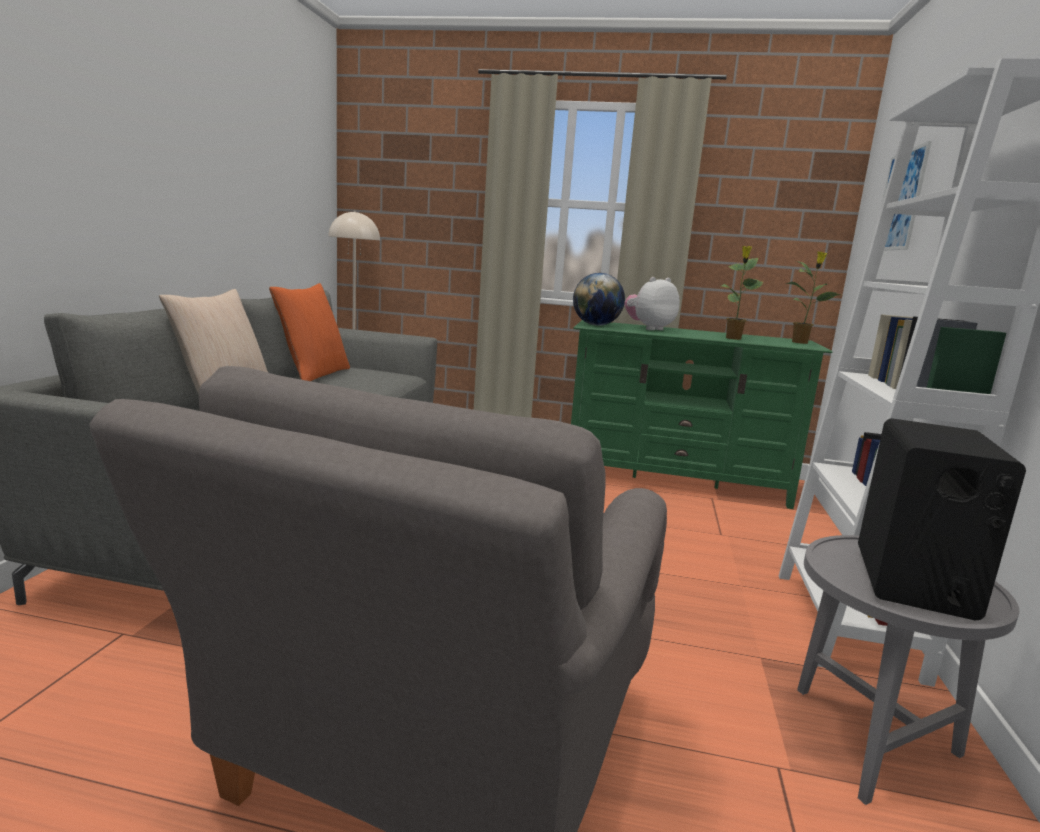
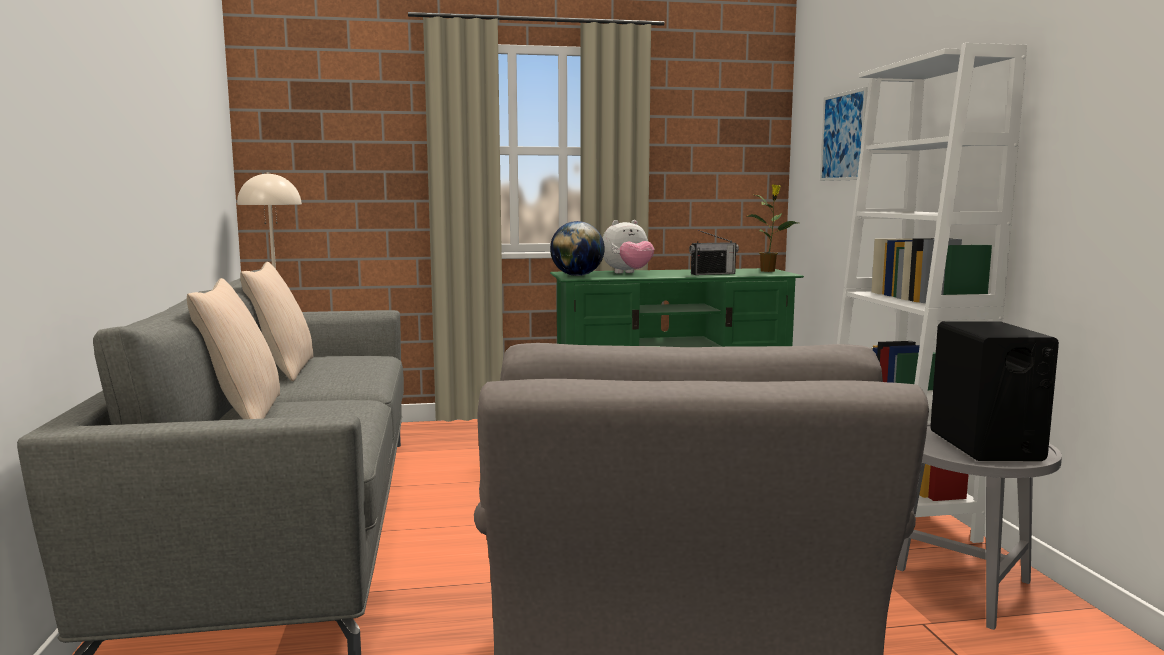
camera: 20 degrees left, 5 degrees down
orange pillow [269,283,350,381] -> beige pillow [240,262,313,382]
plush toy [625,277,680,330] -> plush toy turned 150 degrees counterclockwise [602,220,654,273]
potted plant [721,246,764,340] -> radio [689,230,739,275]

